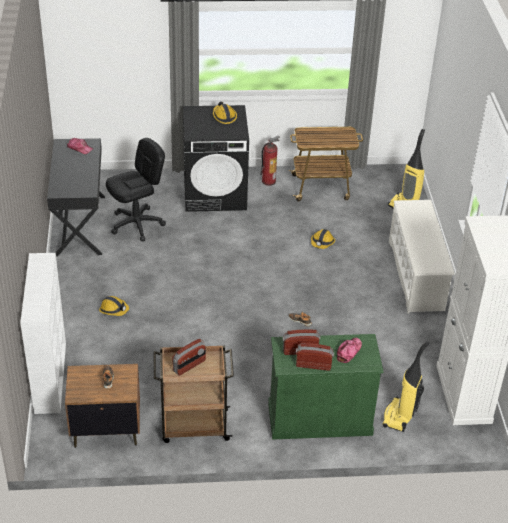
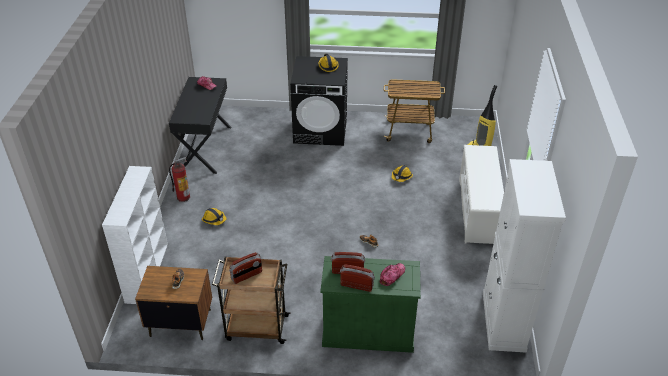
camera: 10 degrees right, 0 degrees up
black office chair [106,138,166,241] -> none
fire extinguisher [260,136,280,186] -> fire extinguisher moved to [169,157,190,202]
vacuum cleaner [382,342,429,432] -> none

